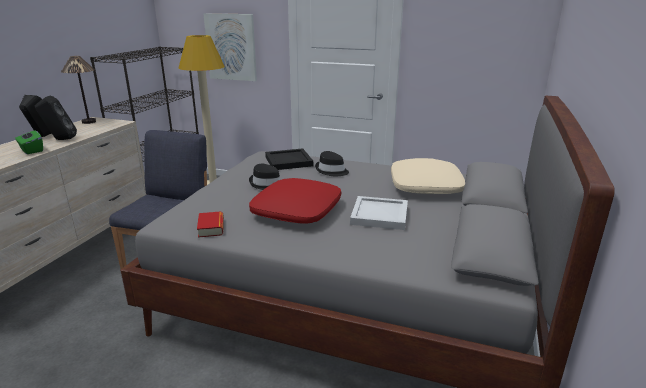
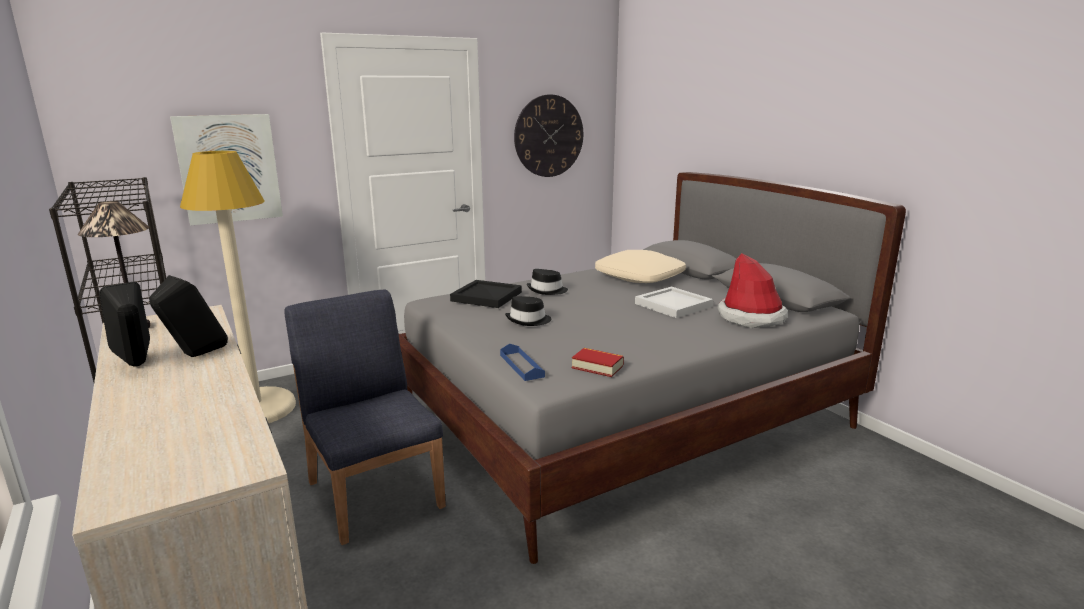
camera: 50 degrees left, 5 degrees down
green tissue box [15,130,43,154] -> none
red pillow [249,178,341,223] -> none
none -> blue tray [500,343,545,381]
none -> wall clock [514,94,583,177]
none -> hat [717,253,788,328]

